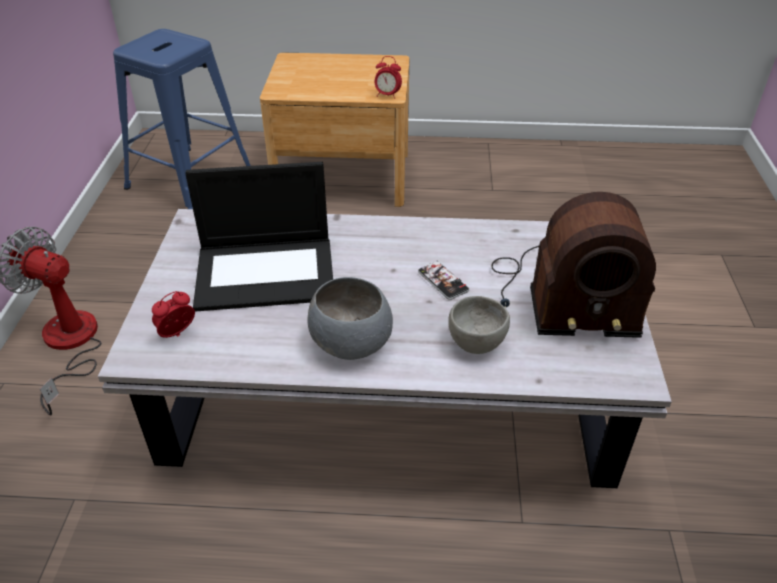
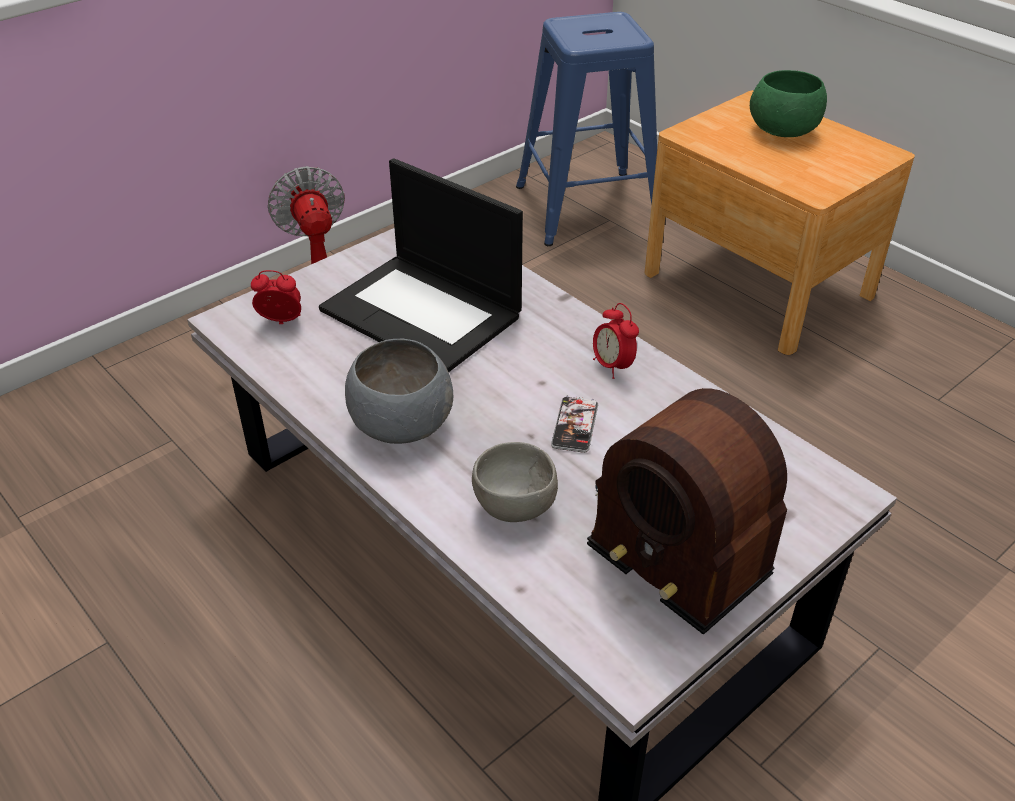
camera: 45 degrees right, 0 degrees up
alarm clock [375,56,402,99] -> alarm clock moved to [593,303,639,379]
none -> green bowl [750,70,827,137]

